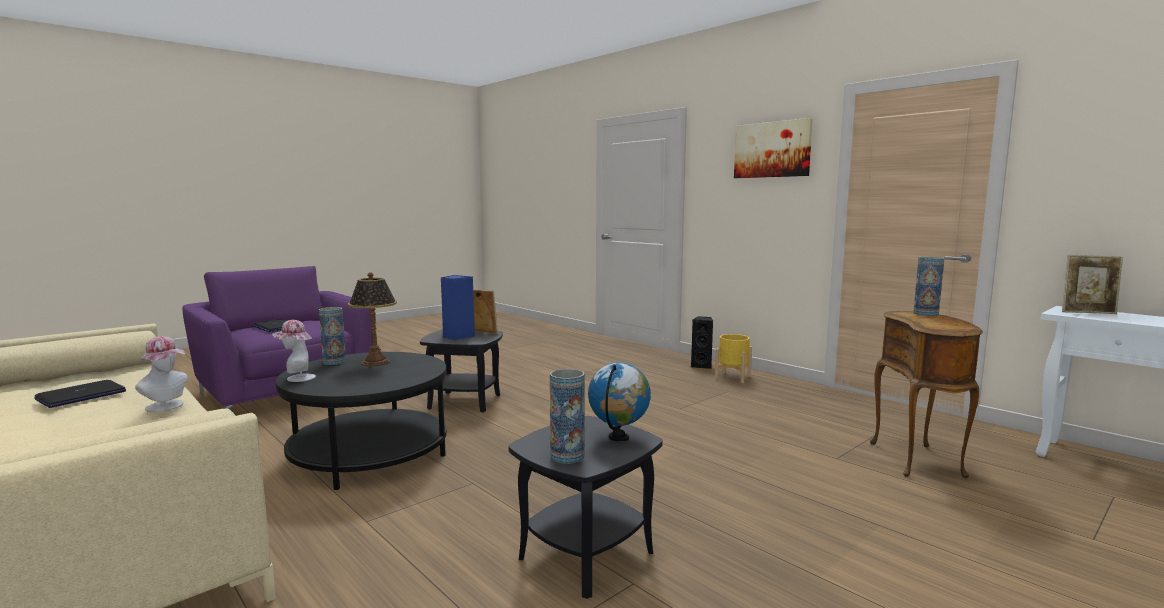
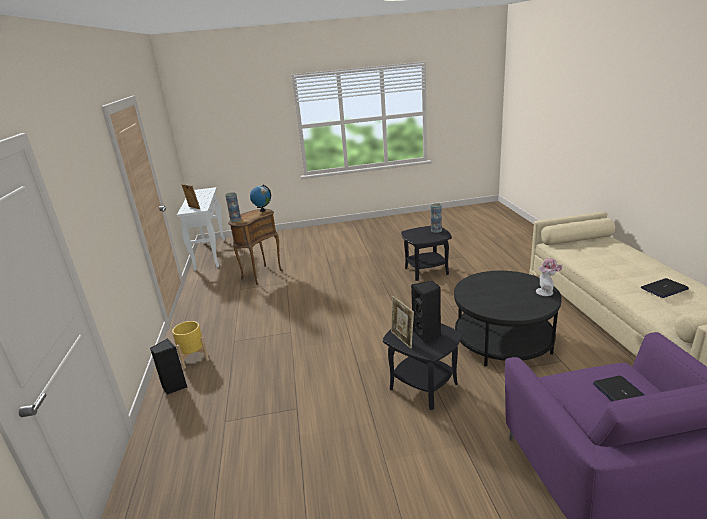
camera: 145 degrees left, 15 degrees up
hat [135,336,188,412] -> none
vase [319,307,346,365] -> none
table lamp [348,272,397,366] -> none
blue speaker [441,275,475,340] -> black speaker [411,281,441,343]
globe [588,363,651,441] -> globe moved to [250,185,271,212]
picture [734,118,813,178] -> none

